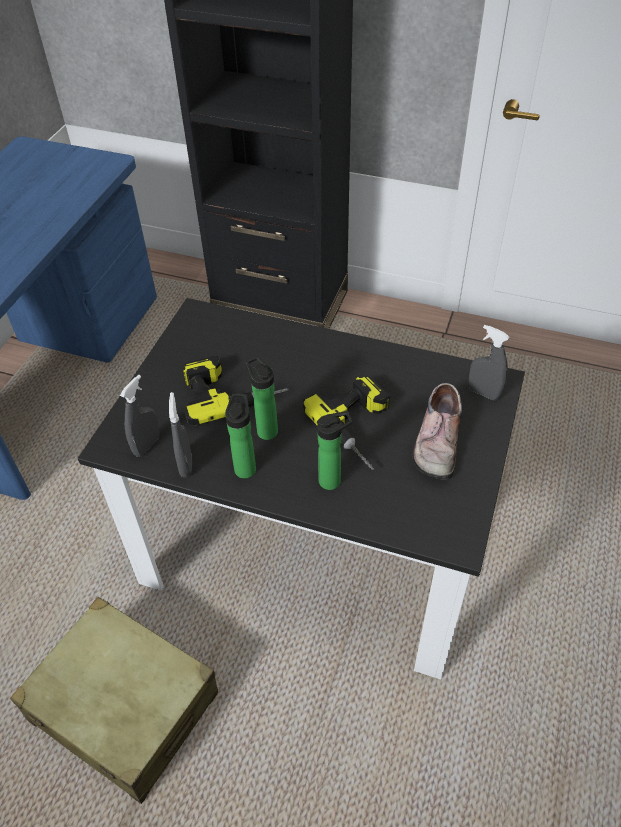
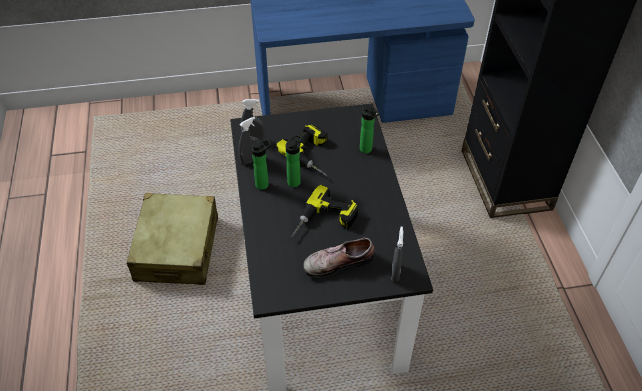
camera: 60 degrees right, 0 degrees up
bottle [317,411,352,490] -> bottle moved to [360,105,380,153]

